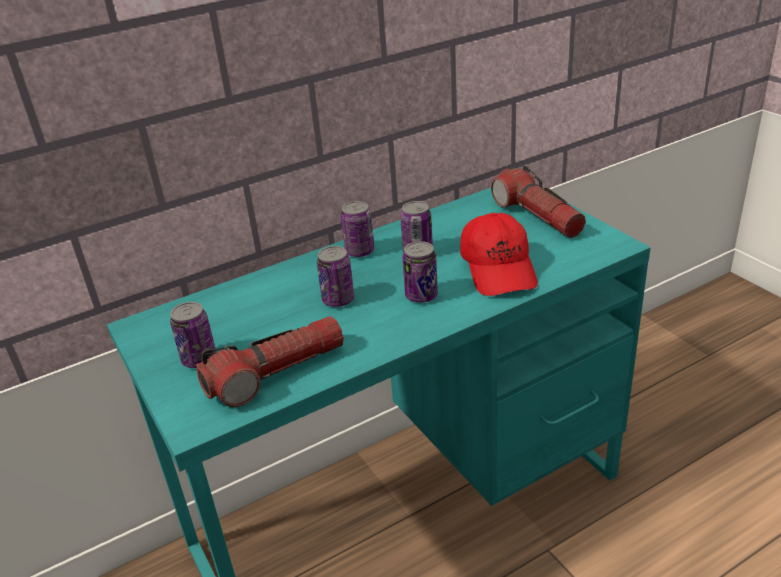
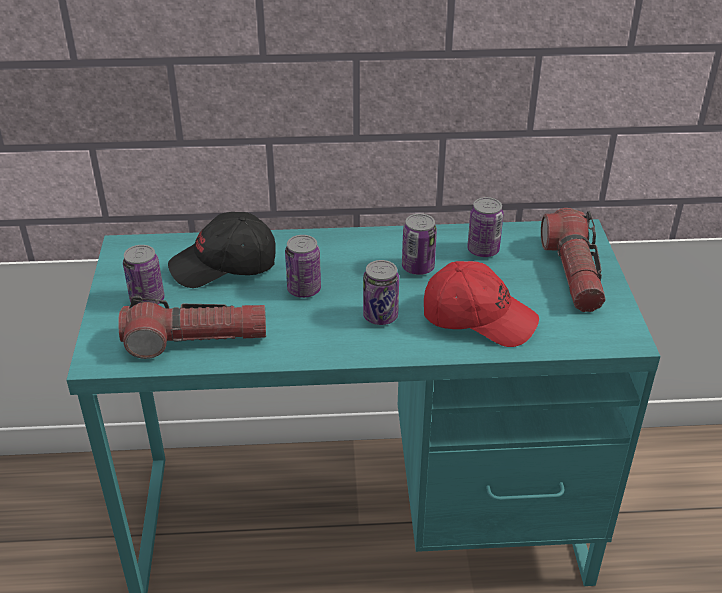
camera: 25 degrees right, 5 degrees up
can [341,201,374,257] -> can moved to [467,197,504,257]
red cap [460,213,538,296] -> red cap turned 90 degrees counterclockwise [424,261,539,347]
none -> black cap [168,212,276,288]

